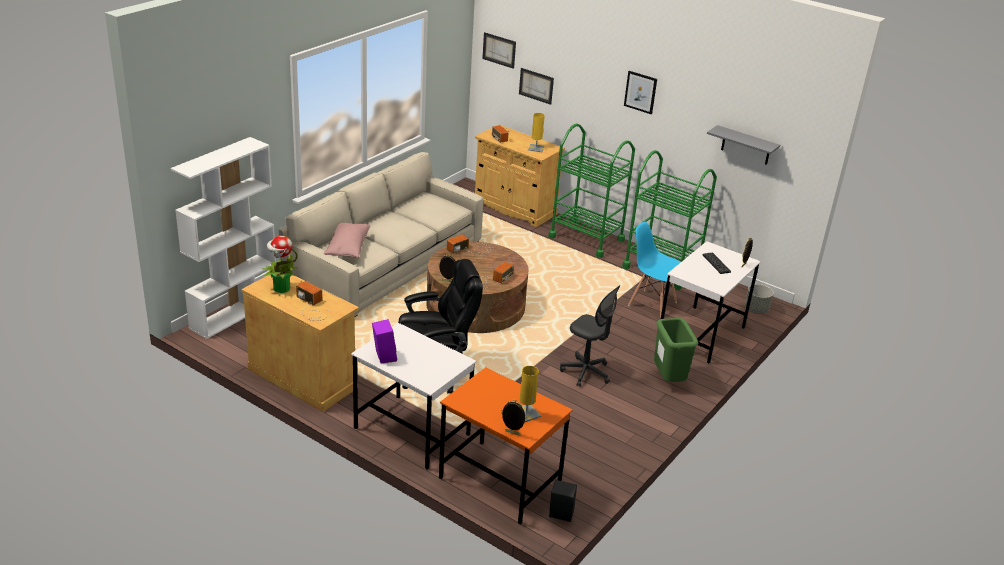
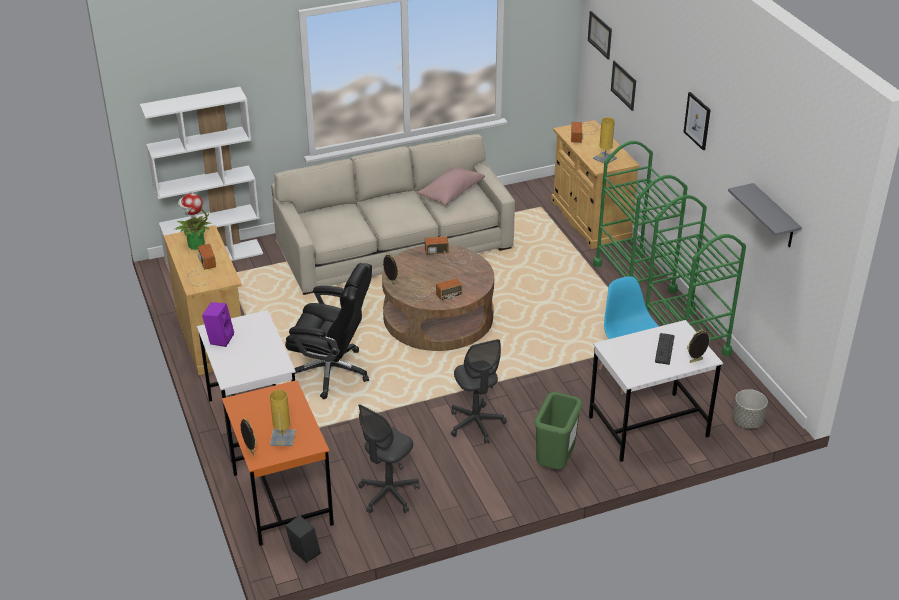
camera: 35 degrees right, 5 degrees up
pink pillow [324,223,370,258] -> pink pillow moved to [417,167,485,206]
none -> grey office chair [358,404,420,513]

